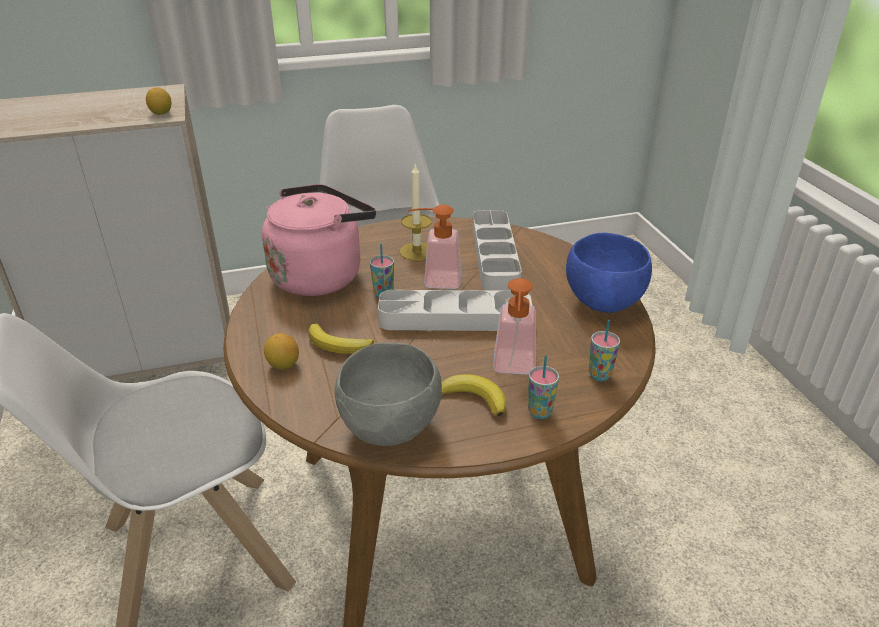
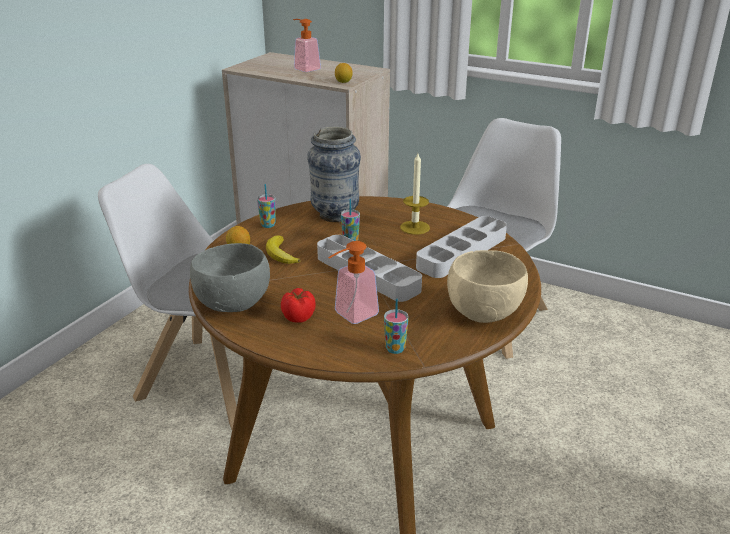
camera: 45 degrees right, 5 degrees down
pink kettle [262,184,376,296] -> vase [307,127,361,222]
soap dispenser [408,205,461,289] -> soap dispenser moved to [293,19,321,72]
banana [441,374,506,417] -> tomato [281,288,315,323]
cup [528,355,559,419] -> cup moved to [257,184,276,228]
blue bowl [566,233,652,313] -> beige bowl [447,250,528,323]

